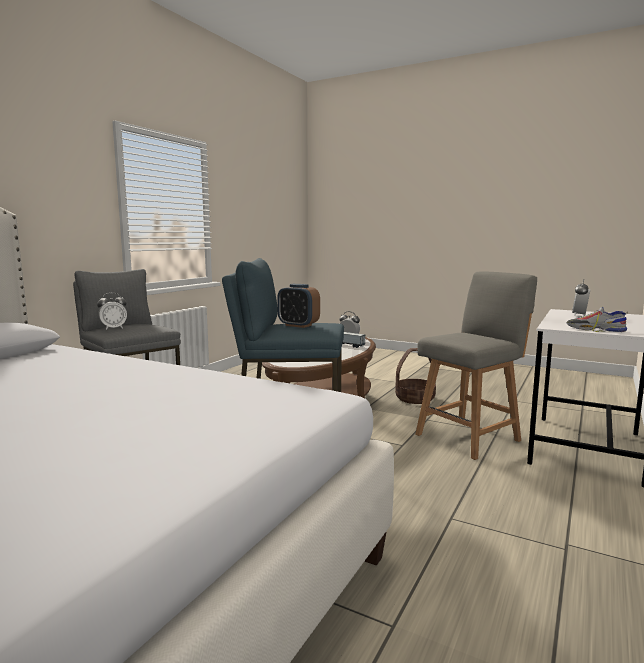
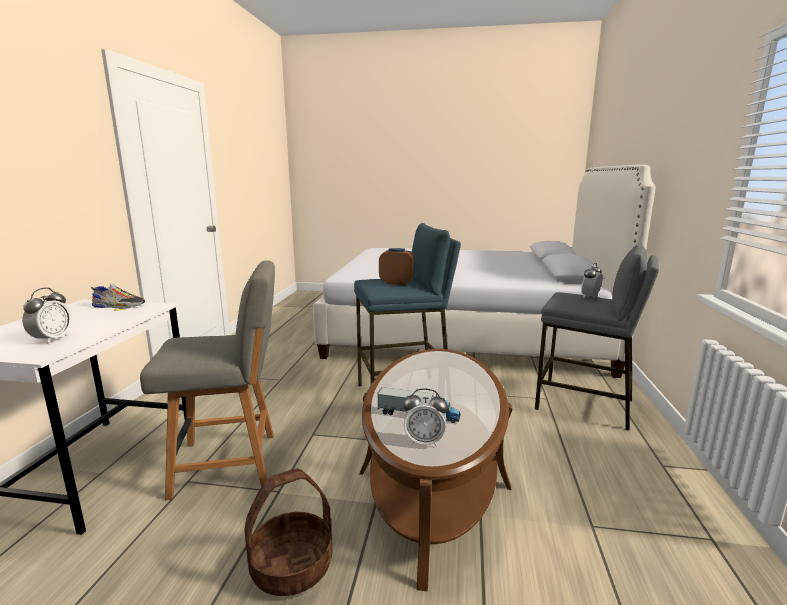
camera: 160 degrees right, 5 degrees up
grey chair [415,271,537,460] -> grey chair turned 135 degrees counterclockwise [140,261,275,500]

